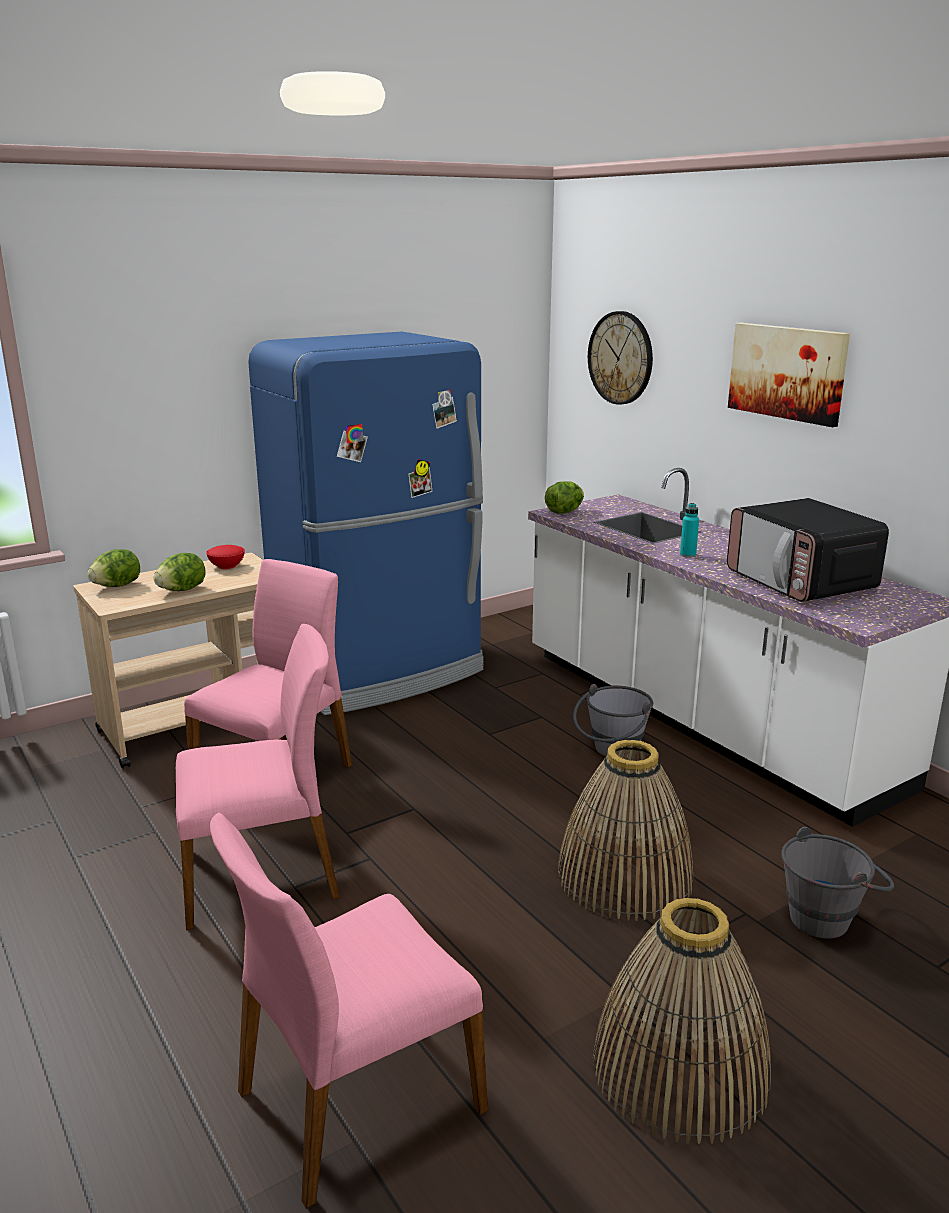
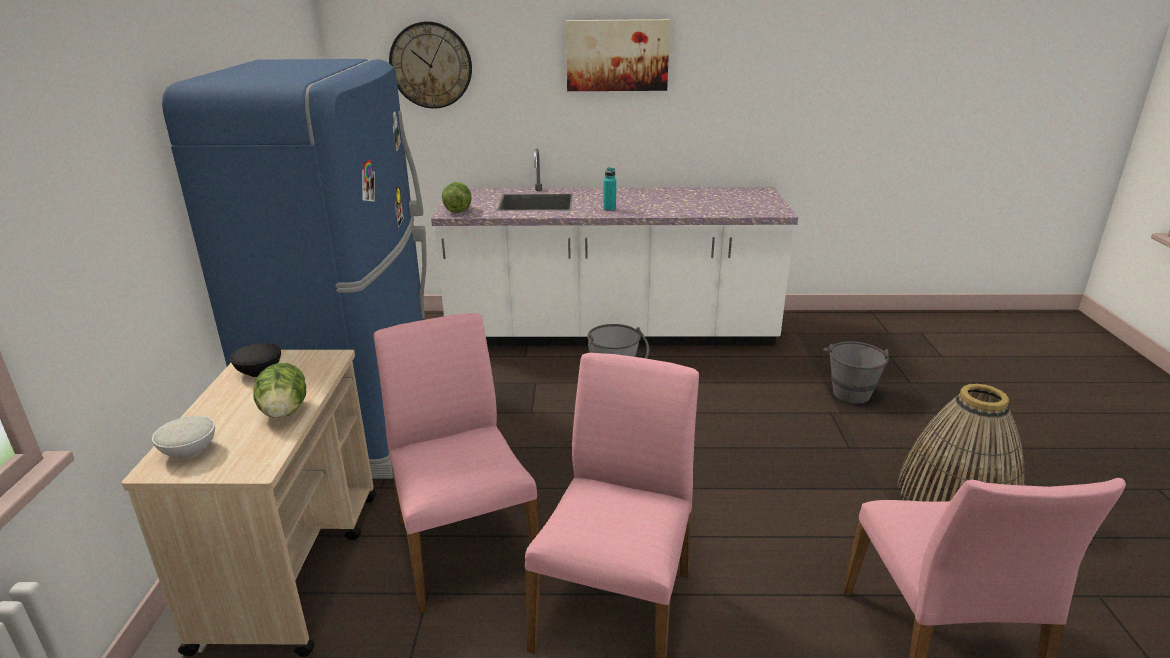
camera: 55 degrees left, 5 degrees up
lettuce [87,549,140,587] -> white bowl [152,416,215,459]
red bowl [206,545,245,569] -> black bowl [230,343,281,377]
basket [558,740,693,921] -> none
microwave [727,498,889,602] -> none

